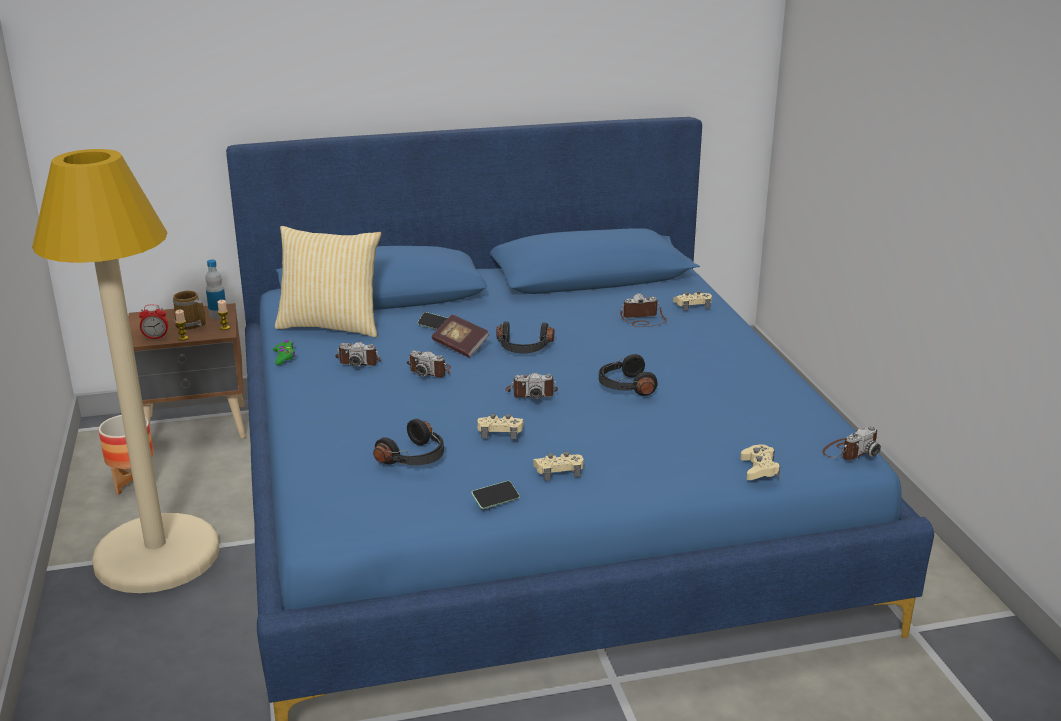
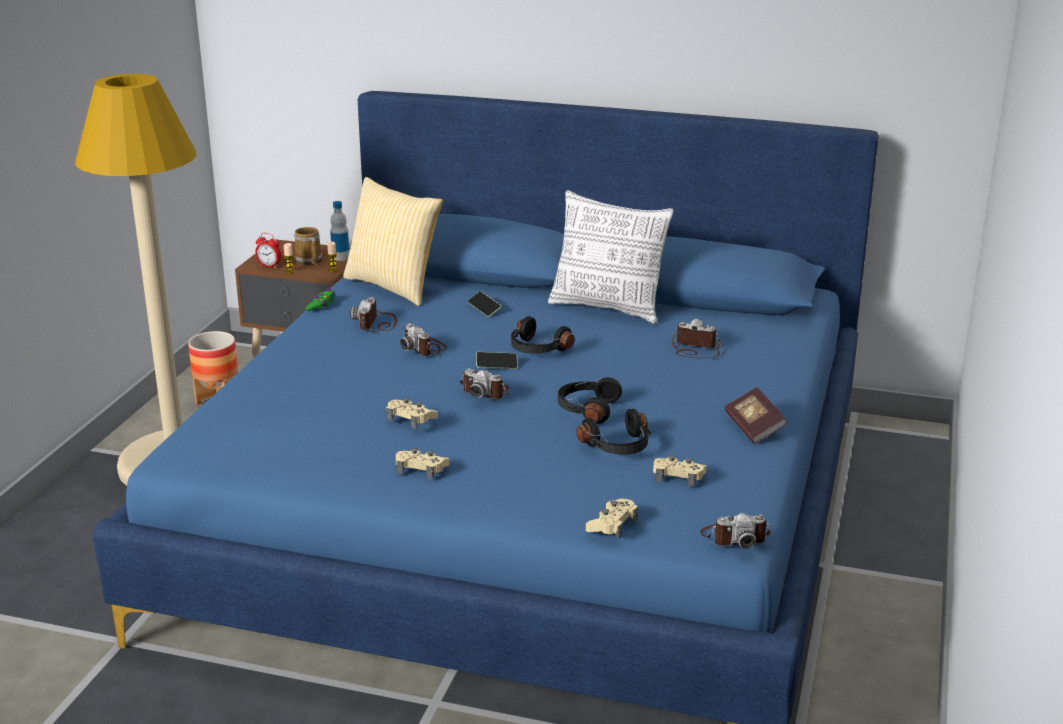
camera: 30 degrees right, 0 degrees up
camera [335,342,381,367] -> camera turned 60 degrees clockwise [350,297,397,332]
black headphones [373,419,444,465] -> black headphones moved to [576,409,651,455]
book [432,315,489,357] -> book moved to [725,387,787,444]
phone [471,481,520,509] -> phone moved to [476,352,518,369]
beige game controller [673,291,712,311] -> beige game controller moved to [653,455,707,487]
none -> pillow [548,190,674,324]

